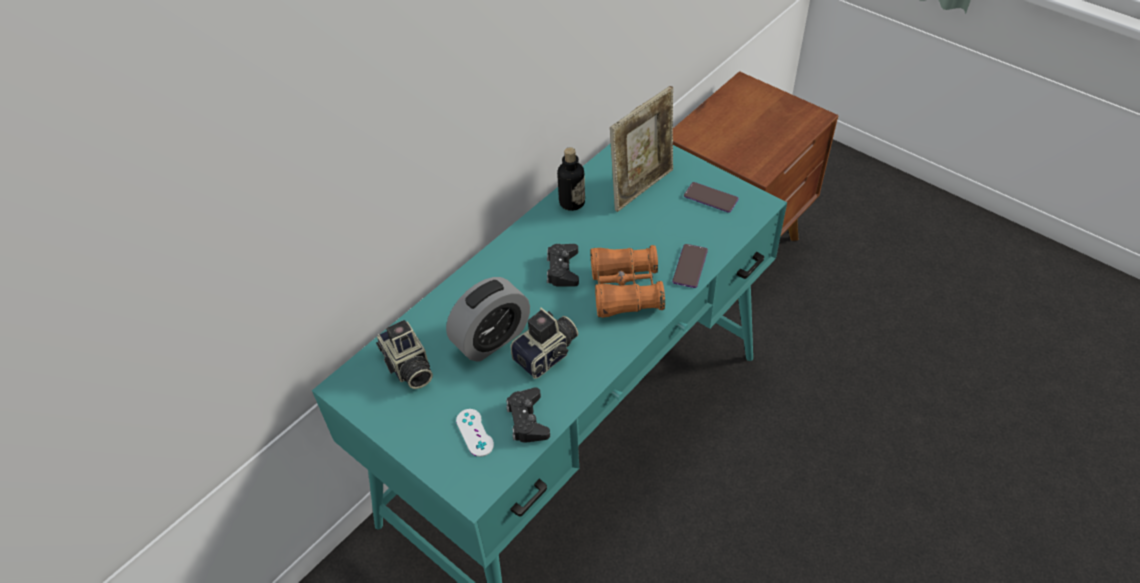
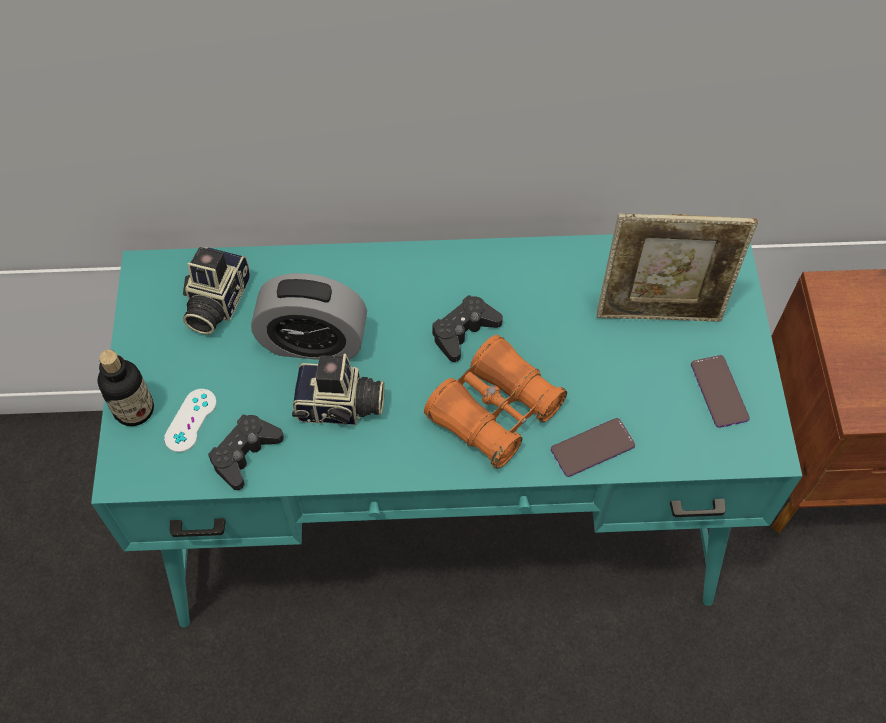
camera: 45 degrees right, 10 degrees up
bottle [557,147,585,211] -> bottle moved to [97,350,154,426]

